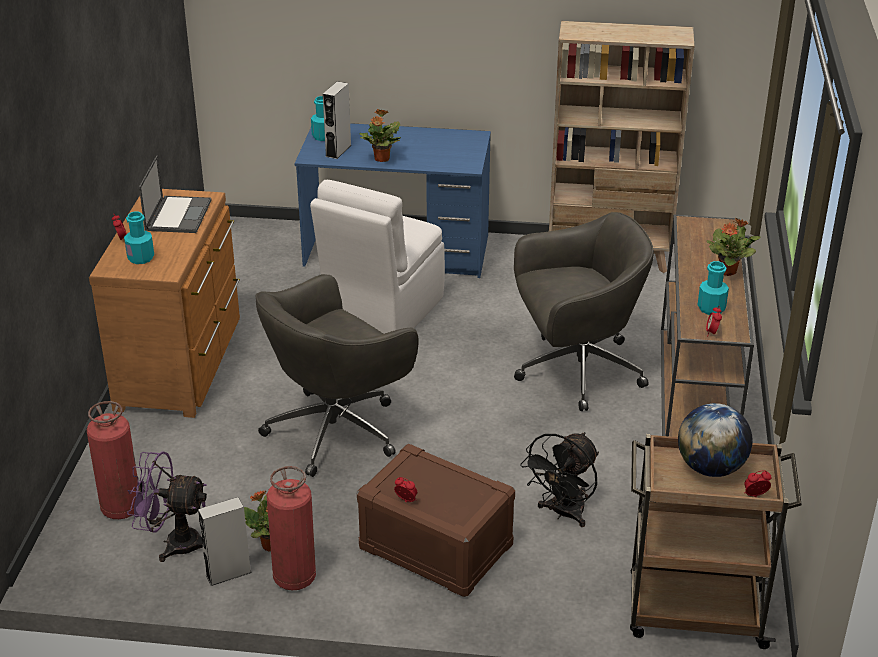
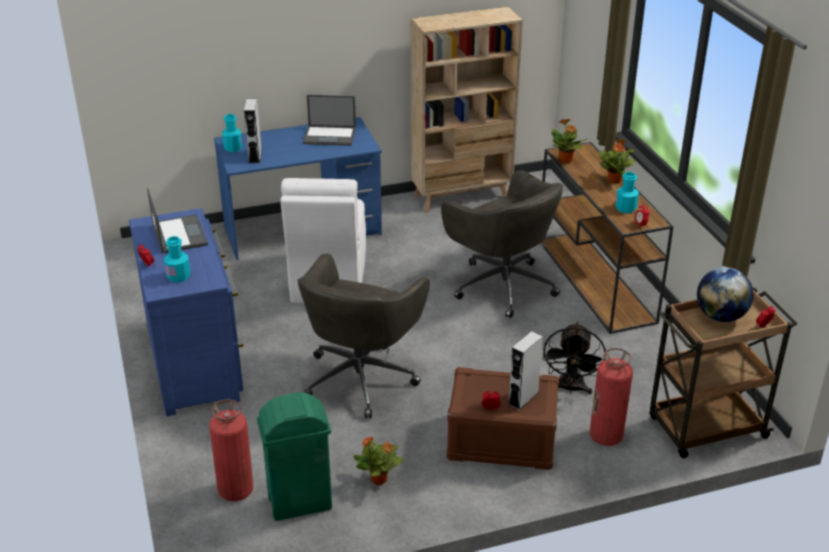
camera: 25 degrees left, 0 degrees up
brown dresser [89,189,240,418] -> blue dresser [129,208,244,416]
purple fan [127,451,207,562] -> green trash can [257,392,332,521]
grey speaker [198,497,252,586] -> grey speaker moved to [508,331,543,410]
fire extinguisher [267,466,316,590] -> fire extinguisher moved to [590,348,633,446]
potted plant [360,109,401,162] -> potted plant moved to [551,119,588,163]
grey office chair [514,212,654,411] -> grey office chair turned 90 degrees clockwise [441,170,563,318]
none -> laptop [303,95,356,146]

